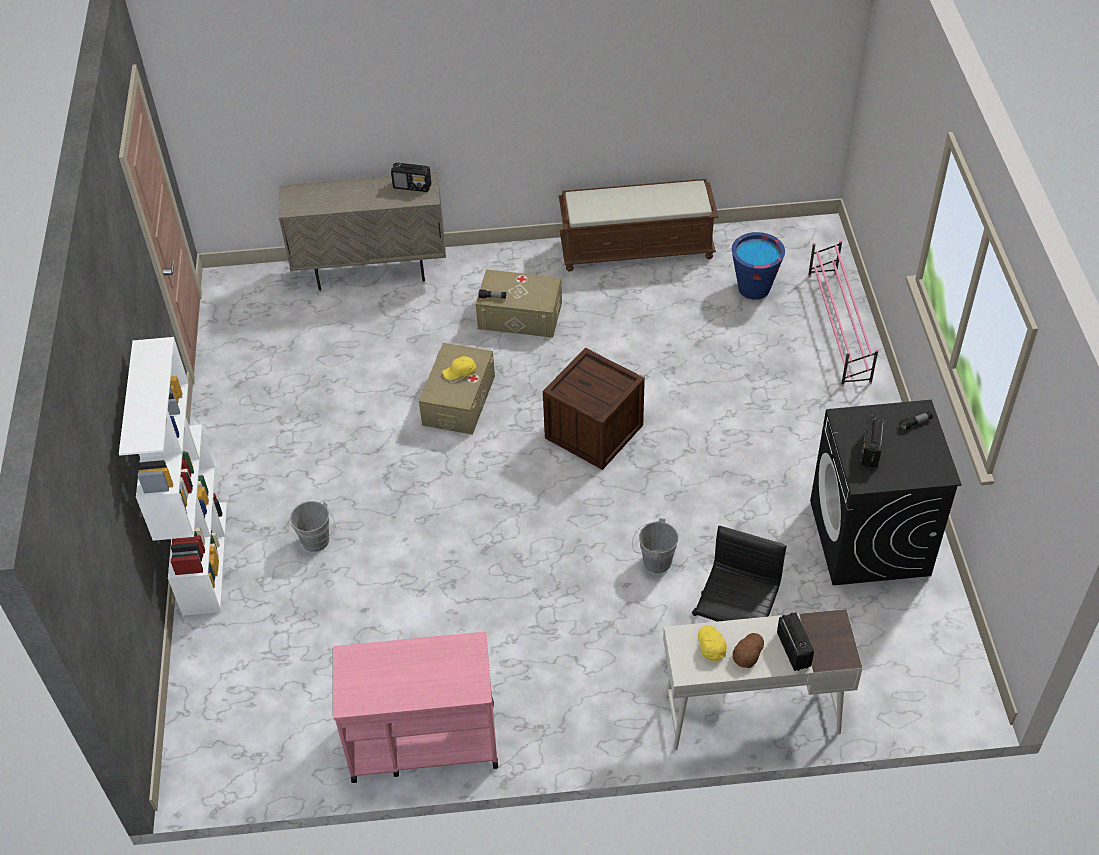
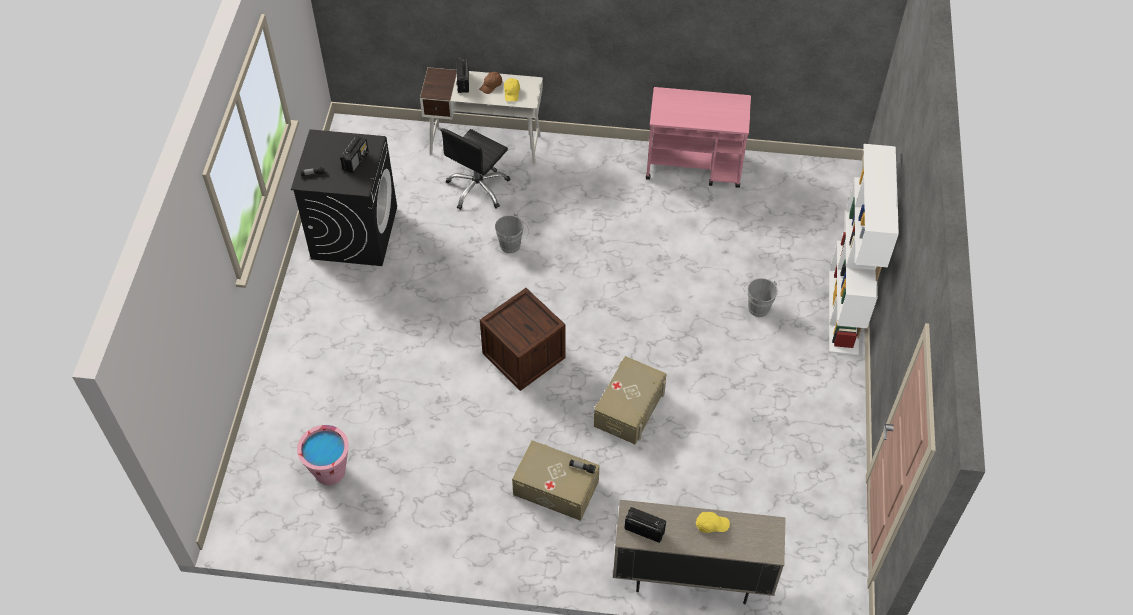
camera: 170 degrees left, 5 degrees up
yellow cap [442,356,476,380] -> yellow cap moved to [696,512,730,533]
brown bench [559,179,718,272] -> none
blue bucket [731,232,785,300] -> pink bucket [297,425,349,485]
pink shoe rack [808,240,878,387] -> none

